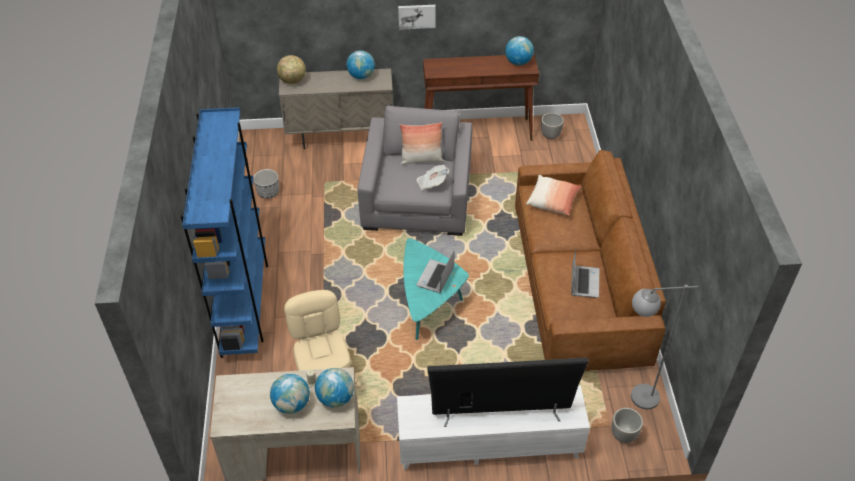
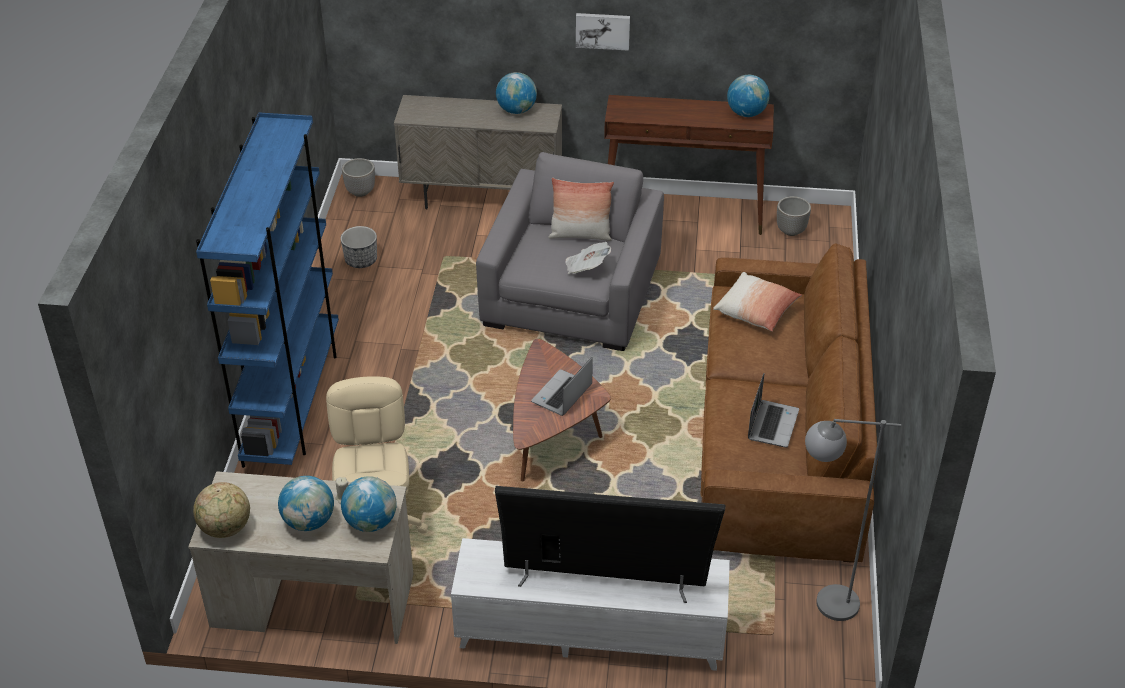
camera: 10 degrees right, 5 degrees down
globe [277,55,306,84] -> globe moved to [193,482,250,538]
turquoise coffee table [403,238,469,340] -> brown coffee table [513,339,611,481]
planter [612,408,643,443] -> planter moved to [342,158,375,197]

